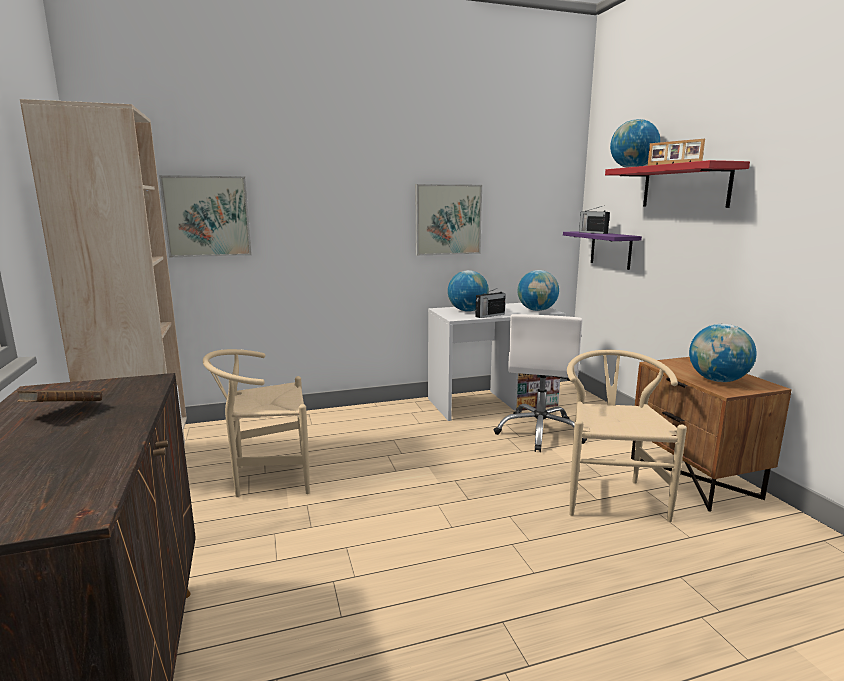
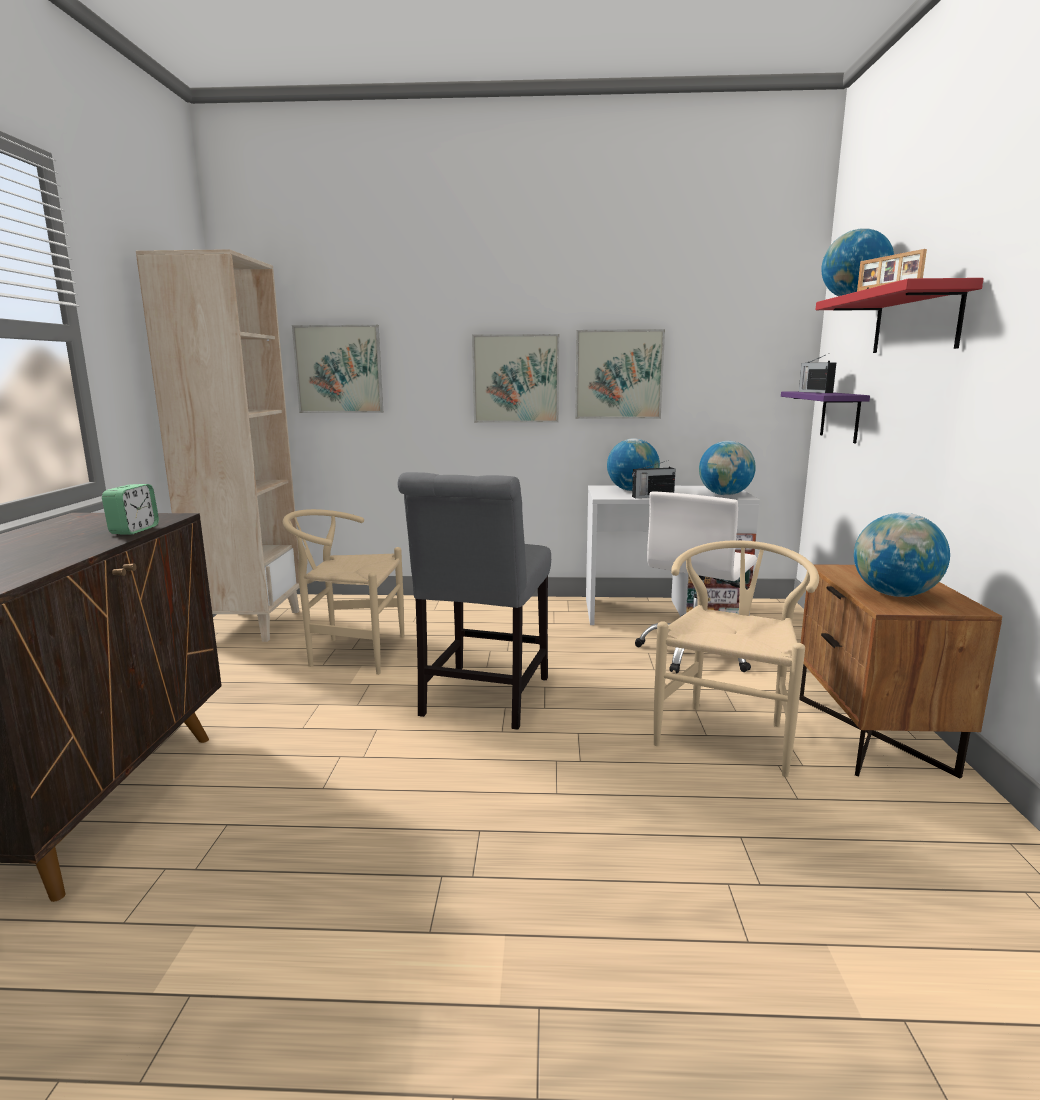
camera: 20 degrees right, 0 degrees up
brown book [17,390,102,402] -> none
none -> alarm clock [102,484,159,535]
none -> grey chair [398,472,551,730]
none -> picture [472,334,559,423]

